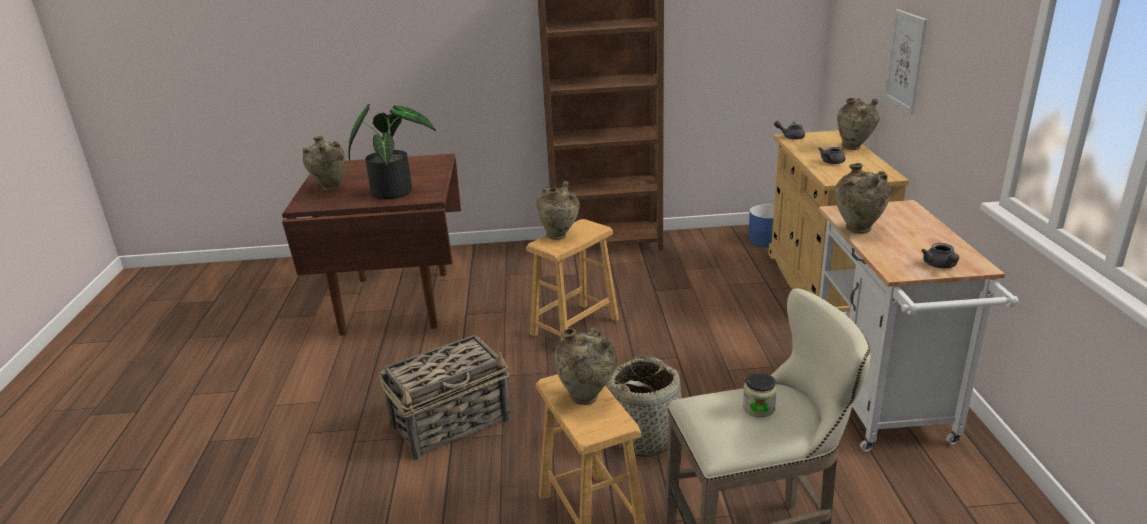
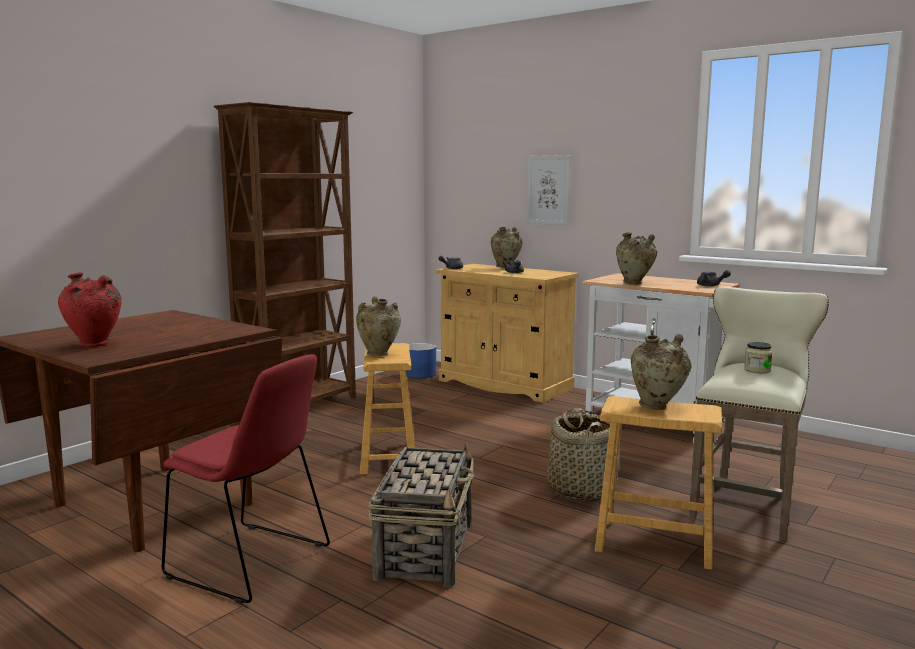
camera: 50 degrees left, 15 degrees down
beige vase [303,136,345,191] -> red vase [58,272,121,347]
potted plant [348,104,436,199] -> none
none -> red chair [162,354,330,604]

